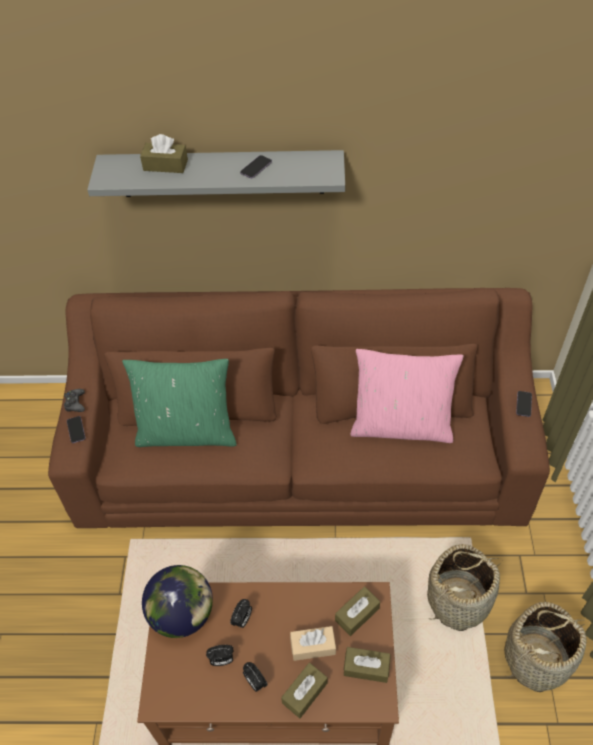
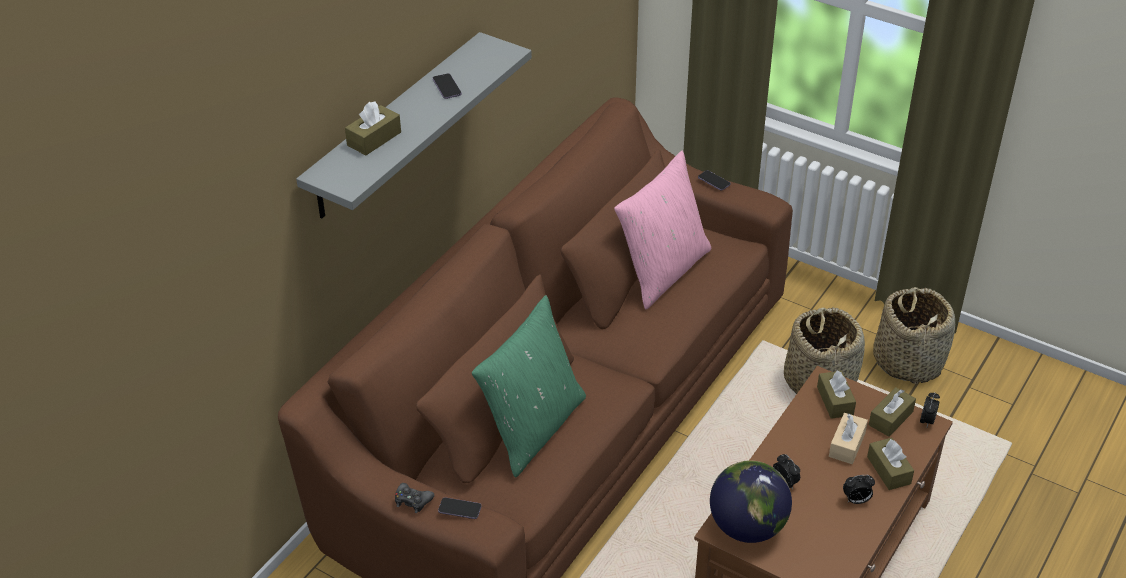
camera: 60 degrees left, 10 degrees down
alarm clock [206,645,233,666] -> alarm clock moved to [920,392,940,427]

